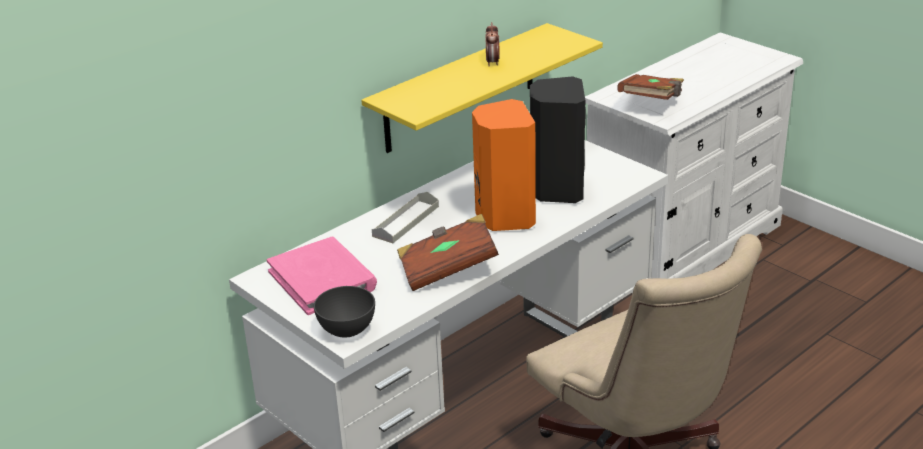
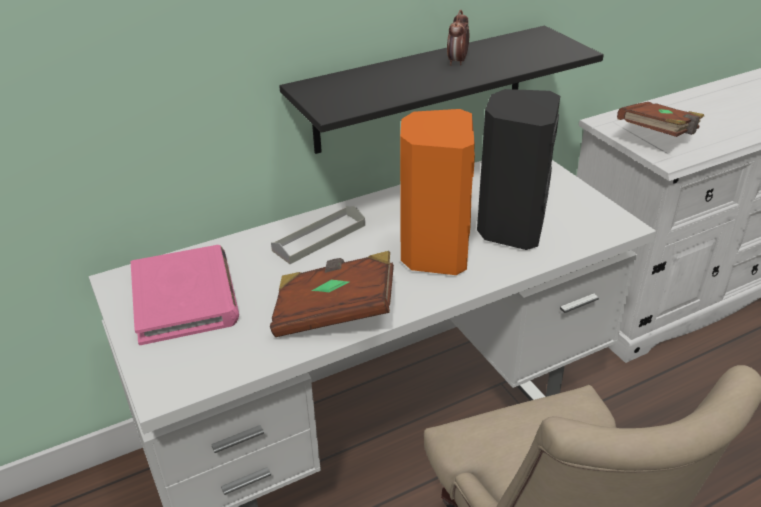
camera: 15 degrees right, 5 degrees up
grey bowl [314,286,375,338] -> none
yellow shelf [361,23,603,153] -> black shelf [279,26,604,154]

